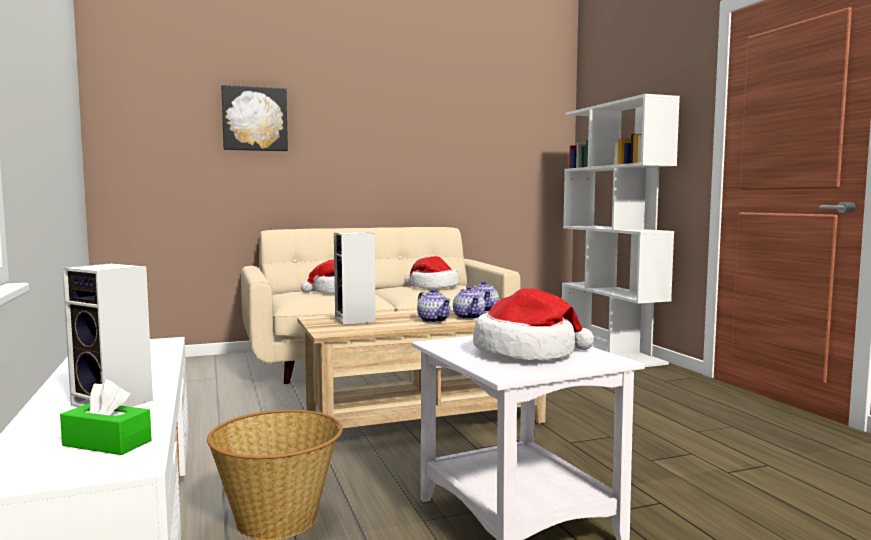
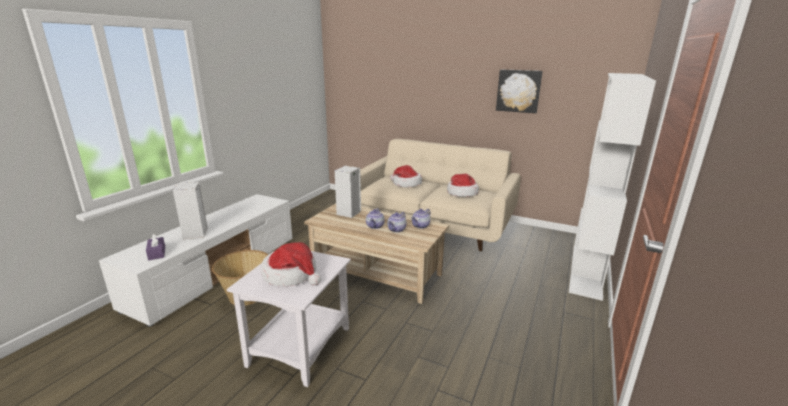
camera: 45 degrees right, 15 degrees up
green tissue box [60,380,152,455] -> purple tissue box [146,233,165,260]
picture [221,85,288,151] -> picture moved to [496,70,543,113]

